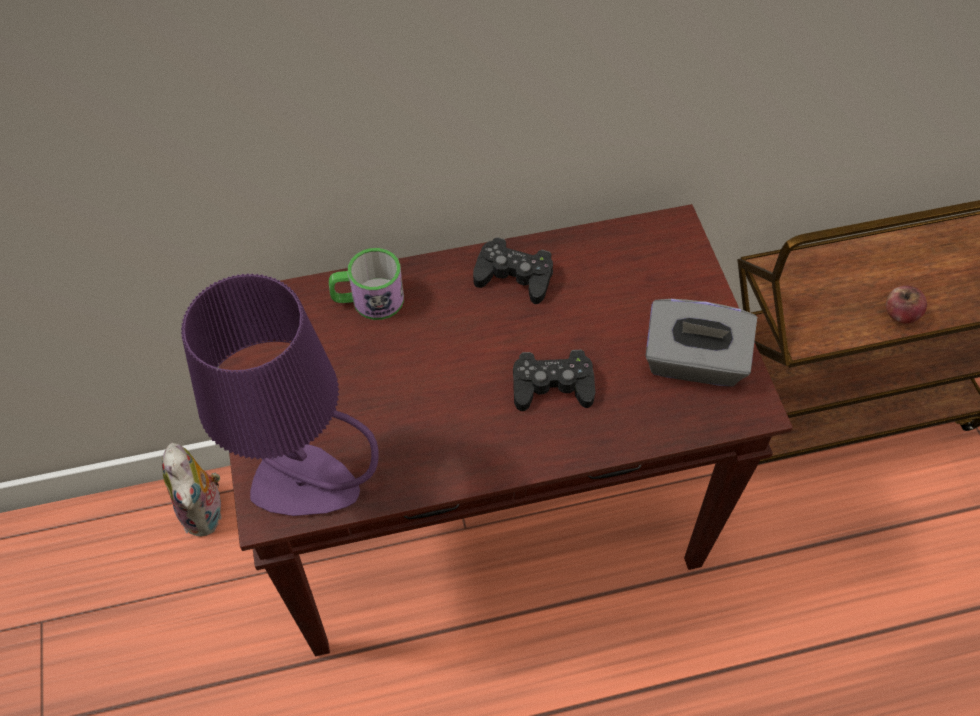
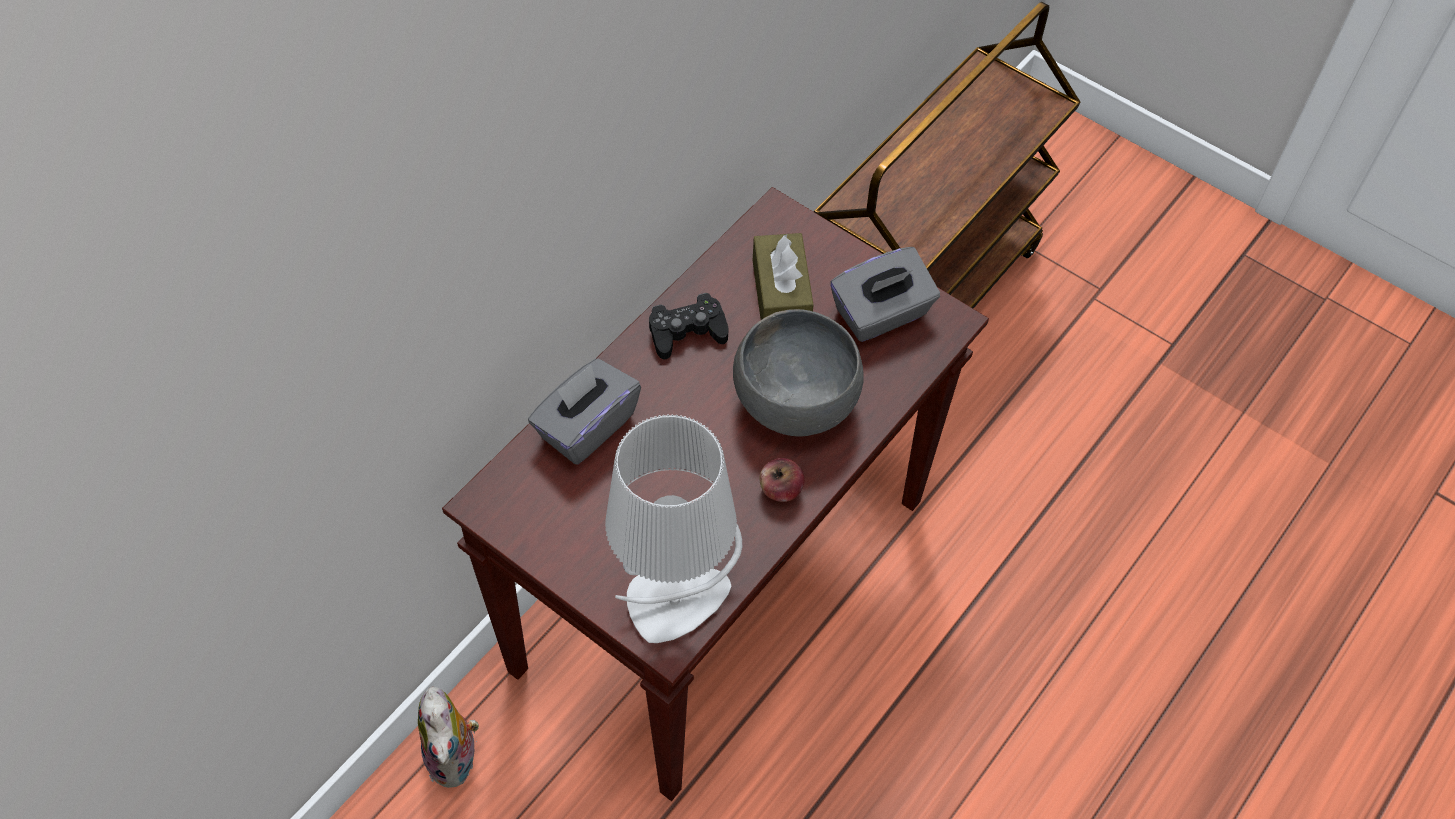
camera: 40 degrees left, 0 degrees up
plush toy [162,443,224,537] -> plush toy turned 45 degrees clockwise [418,687,479,788]
purple table lamp [181,273,379,516] -> grey table lamp [605,414,742,643]
mug [329,248,404,320] -> grey tissue box [528,358,641,465]
black game controller [513,350,595,411] -> grey bowl [733,309,864,437]
apple [886,286,927,324] -> apple moved to [760,458,805,502]
none -> brown tissue box [753,233,814,320]

